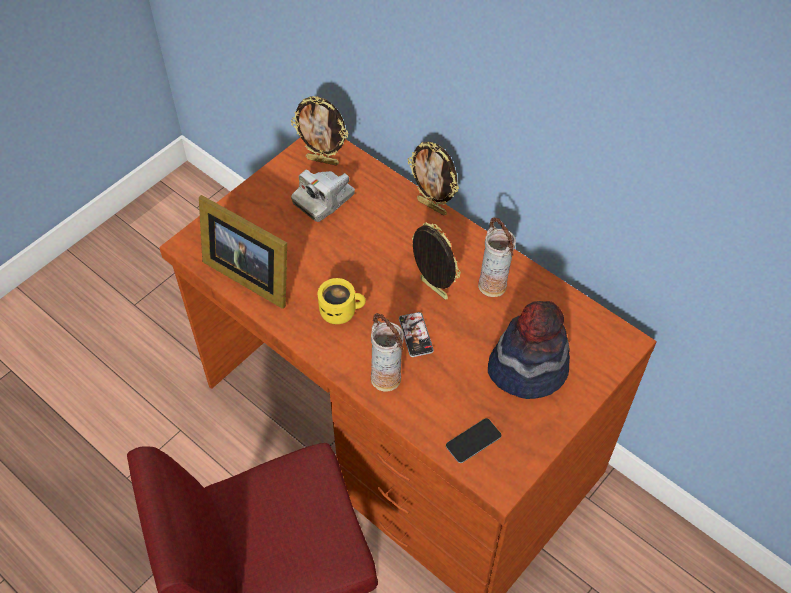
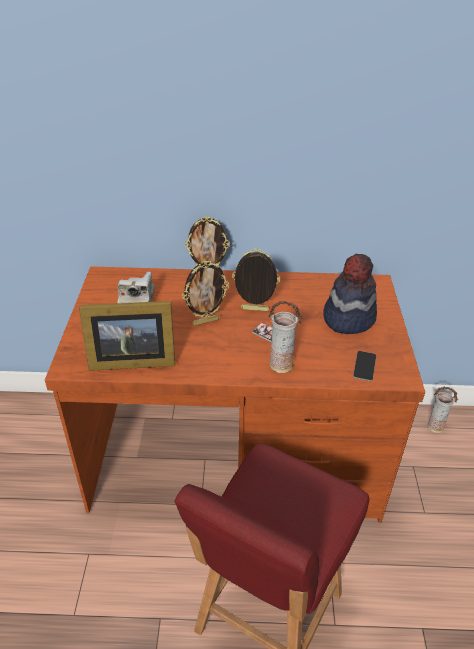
camera: 40 degrees left, 15 degrees down
picture frame [291,96,349,166] -> picture frame moved to [182,261,229,326]
yellow mug [318,278,366,324] -> none
vase [478,217,516,297] -> vase moved to [427,386,458,433]

